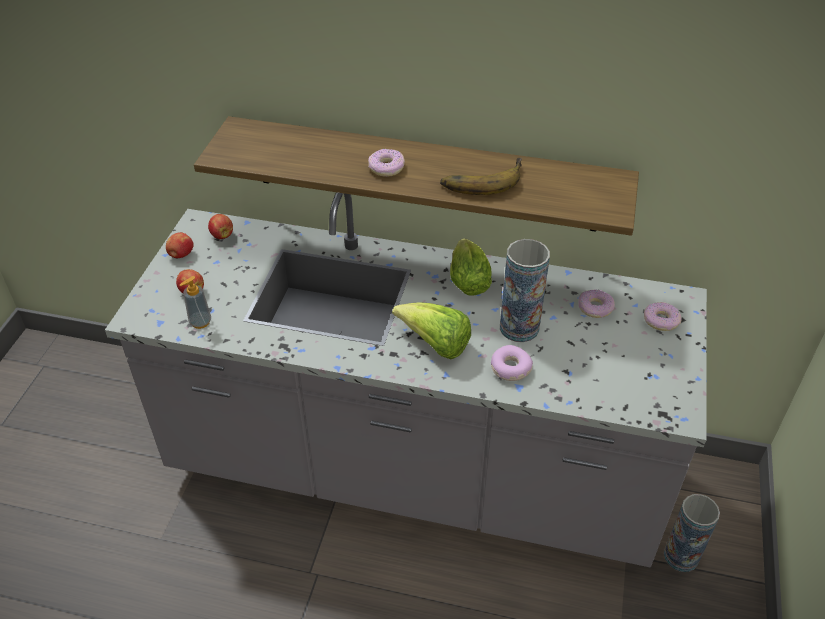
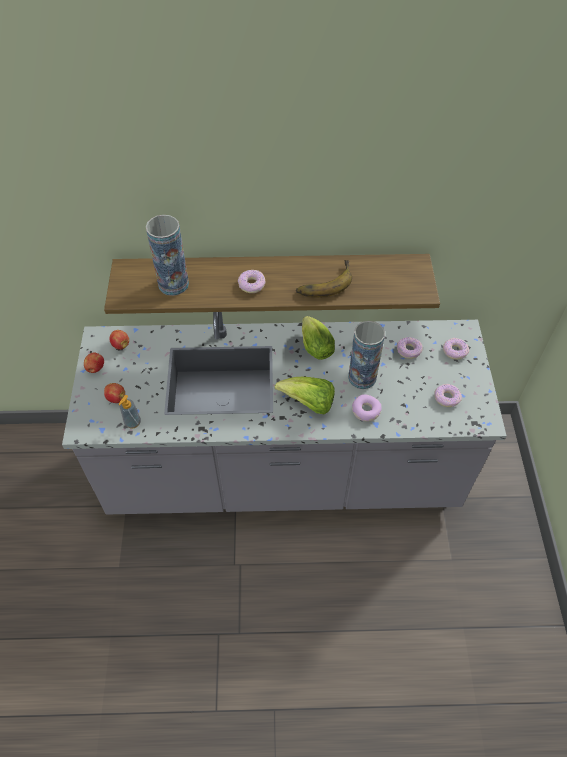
camera: 15 degrees left, 10 degrees up
vase [664,494,720,572] -> vase moved to [146,215,189,296]
none -> donut [434,384,462,407]

